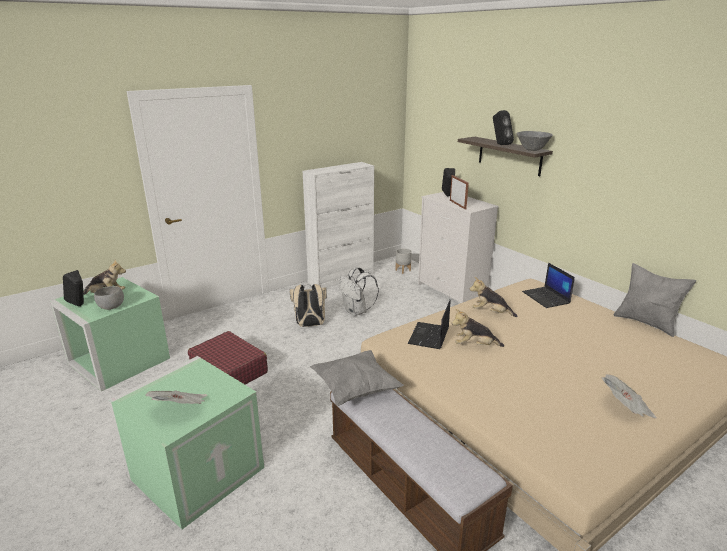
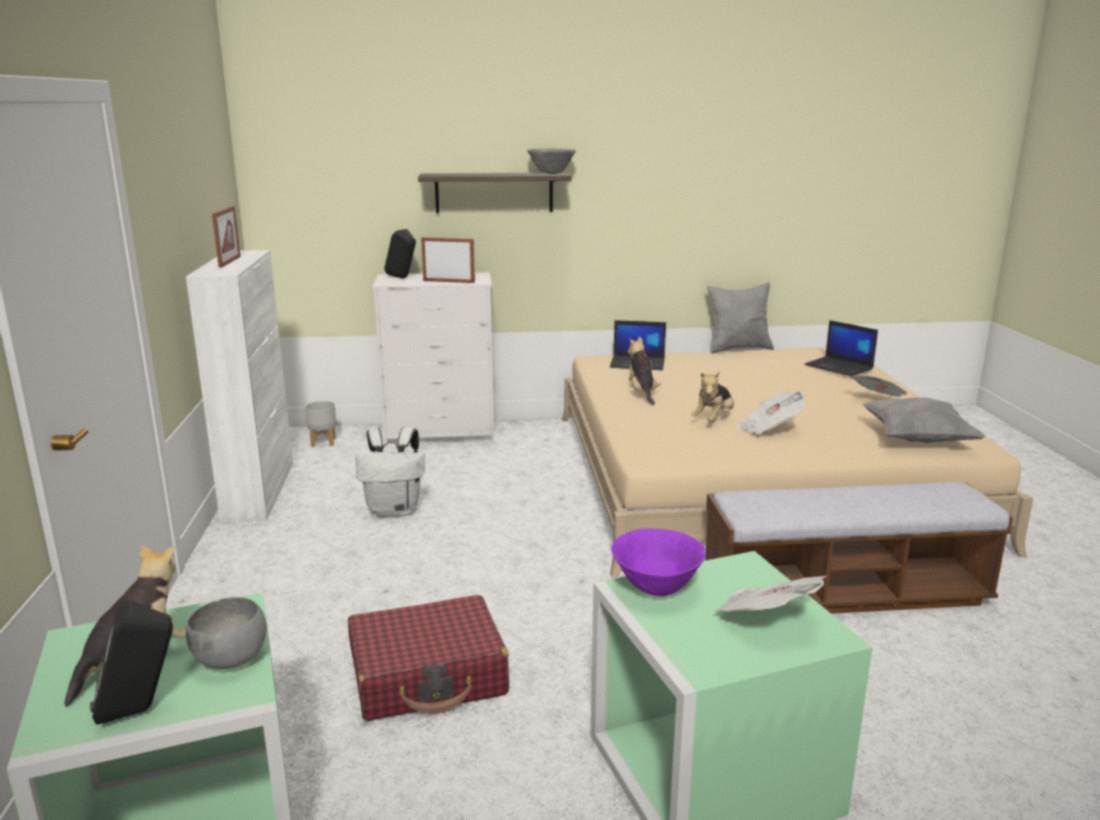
camera: 60 degrees left, 5 degrees down
beige backpack [289,284,327,327] -> none
grey pillow [310,350,404,406] -> grey pillow moved to [863,397,986,443]
laptop [408,300,450,349] -> laptop moved to [804,320,878,376]
plush toy [469,277,518,317] -> plush toy turned 120 degrees clockwise [628,337,661,405]
black speaker [493,110,514,145] -> none
none -> picture frame [212,206,241,268]
none -> purple bowl [611,528,705,596]
none -> newspaper [736,391,806,434]

